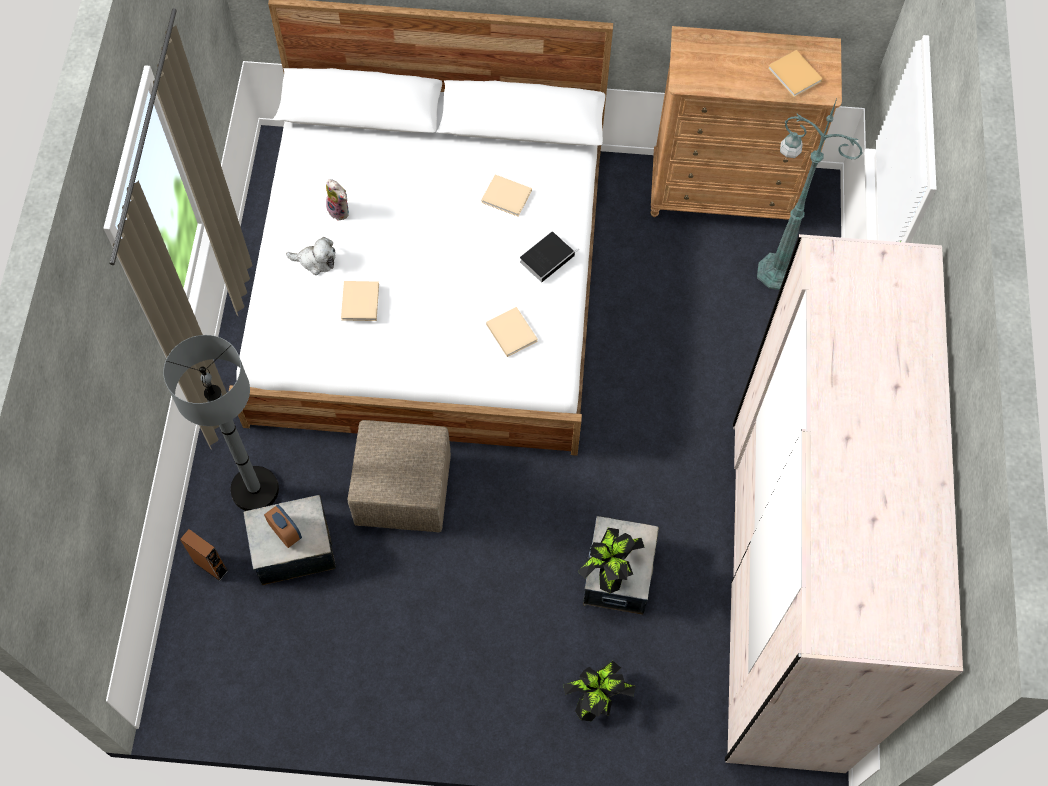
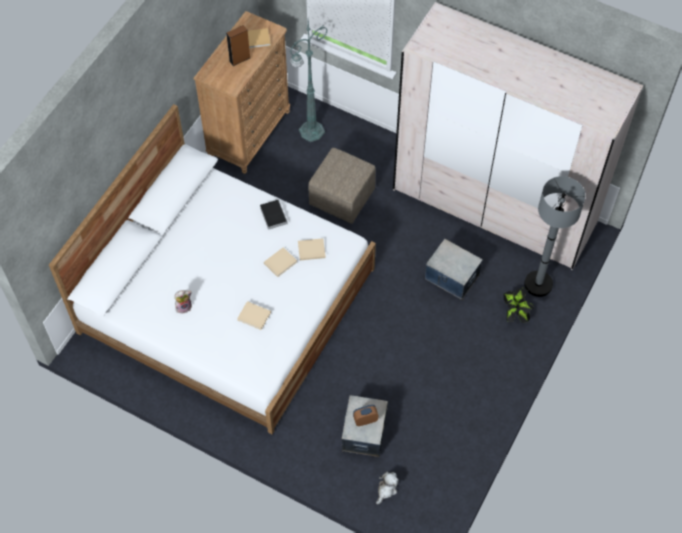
camera: 65 degrees left, 5 degrees down
grey floor lamp [163,335,279,511] -> grey floor lamp moved to [524,176,586,297]
brown speaker [180,529,228,581] -> brown speaker moved to [226,25,250,66]
plush toy [286,237,336,275] -> plush toy moved to [376,471,399,504]
beige ottoman [348,420,451,533] -> beige ottoman moved to [308,148,376,224]
beige book [481,174,532,217] -> beige book moved to [264,247,297,277]
potted plant [578,528,645,593] -> none

